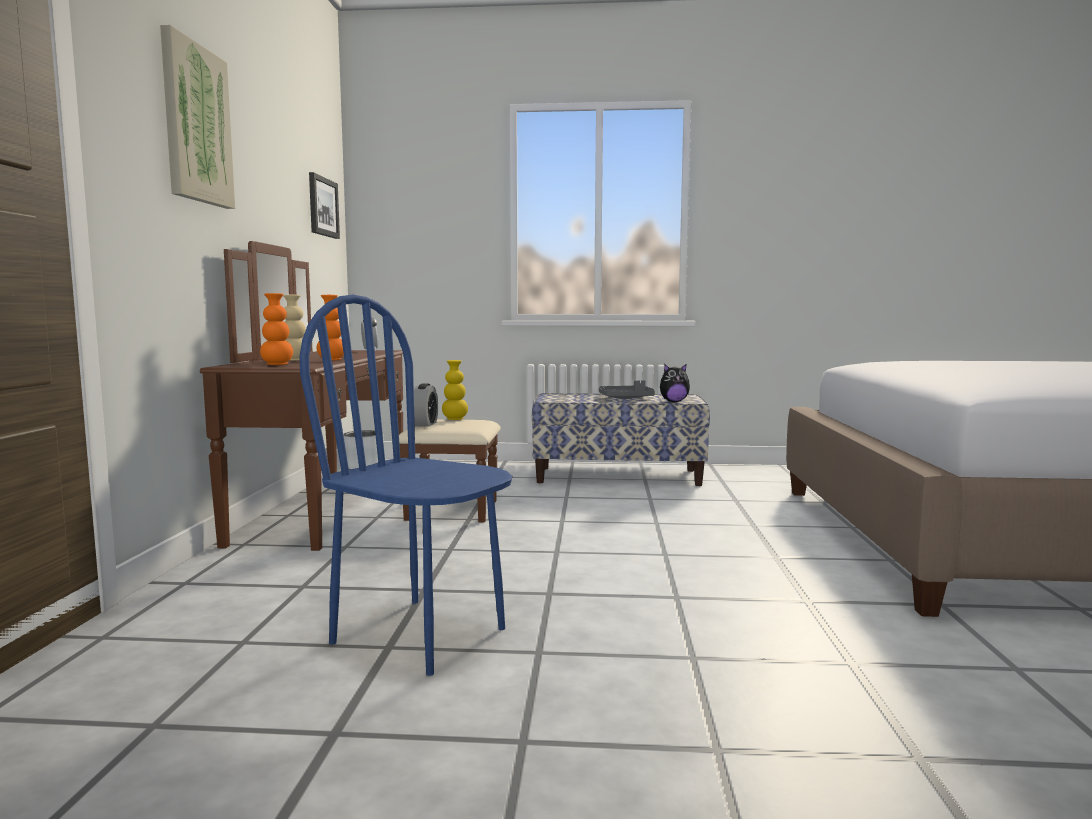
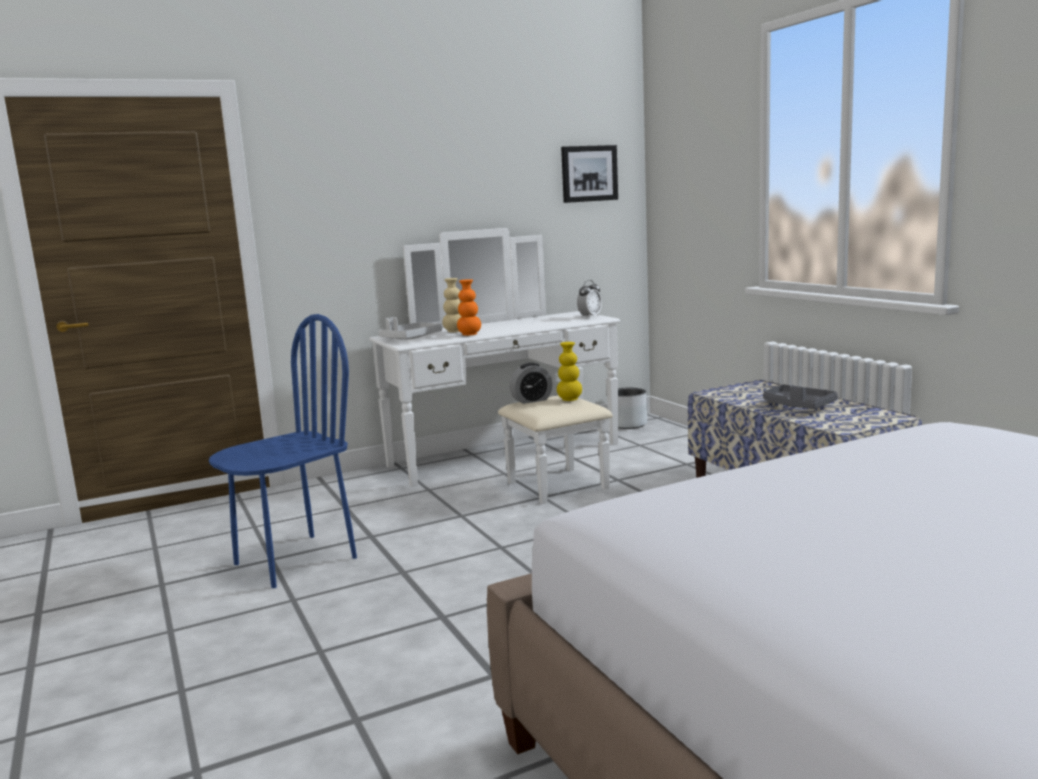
camera: 60 degrees right, 5 degrees up
picture [160,25,235,209] -> none
brown dresser [200,241,501,551] -> white dresser [369,228,620,504]
orange vase [260,293,293,365] -> grey tray [378,317,442,340]
blue chair [299,295,512,676] -> blue chair turned 45 degrees clockwise [209,314,357,588]
plush toy [660,364,690,402] -> none

